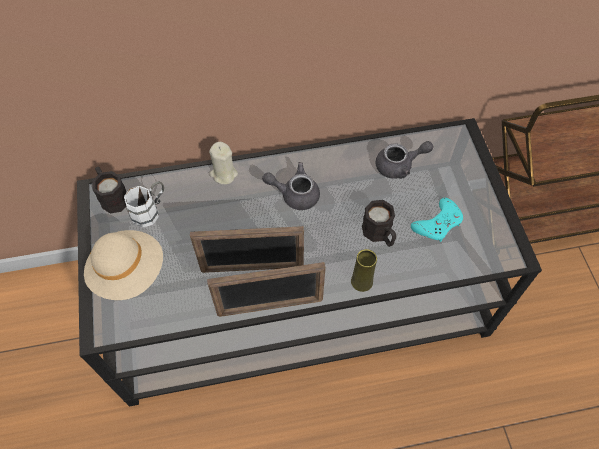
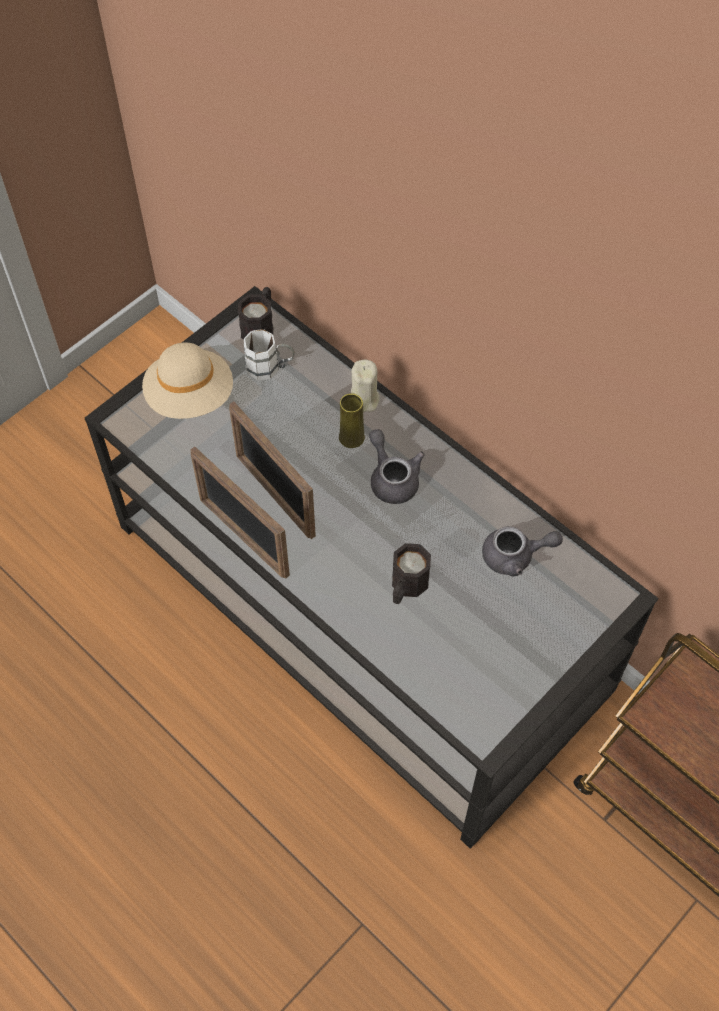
camera: 55 degrees right, 0 degrees up
yellow vase [351,249,377,292] -> yellow vase moved to [339,393,365,448]
grey teapot [376,141,433,179] -> grey teapot turned 45 degrees counterclockwise [482,526,563,576]
turquoise game controller [411,198,463,242] -> none

